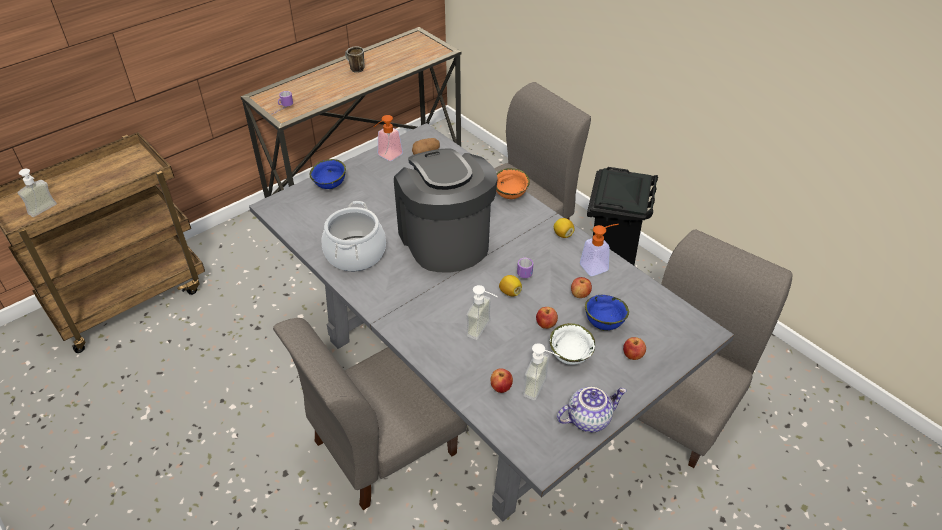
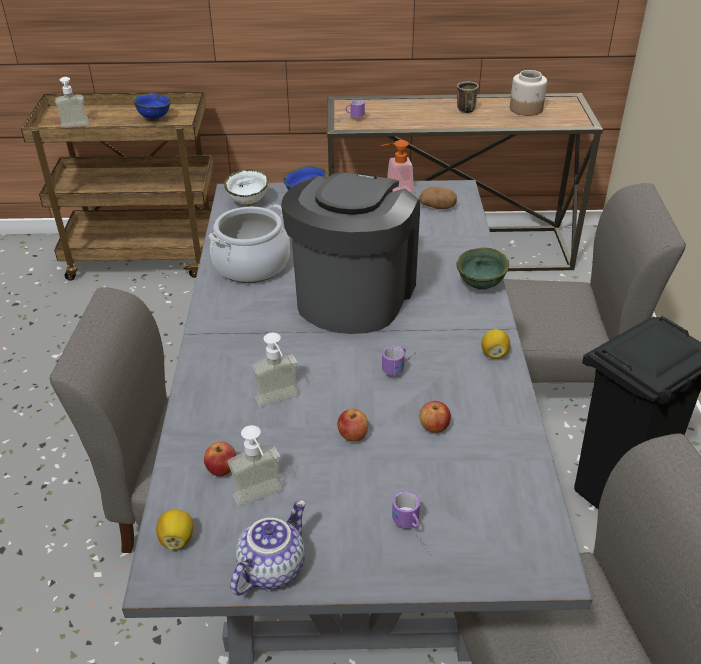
camera: 40 degrees right, 5 degrees down
orange bowl [496,168,530,199] -> green bowl [456,248,509,290]
lemon [499,275,522,296] -> lemon moved to [156,509,193,549]
white bowl [550,323,595,365] -> white bowl moved to [224,169,269,206]
teapot [557,387,627,432] -> teapot turned 75 degrees counterclockwise [230,500,306,596]
soap dispenser [580,224,619,276] -> none
blue bowl [585,295,629,331] -> blue bowl moved to [133,94,171,121]
apple [623,337,646,360] -> mug [392,491,431,555]
none -> jar [510,70,547,116]

